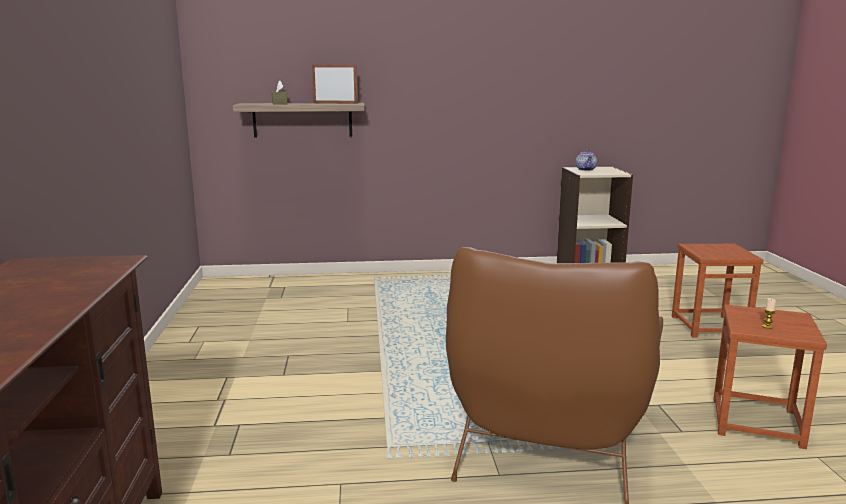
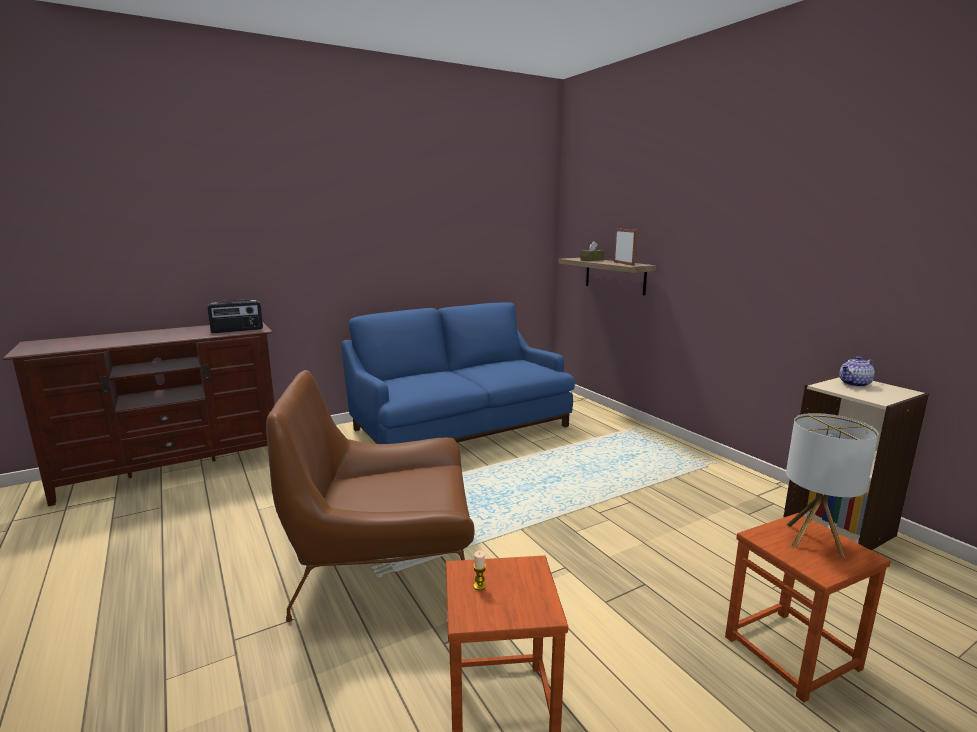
camera: 65 degrees right, 0 degrees up
none -> radio [207,300,263,333]
none -> blue sofa [341,302,575,444]
none -> table lamp [786,413,878,557]

